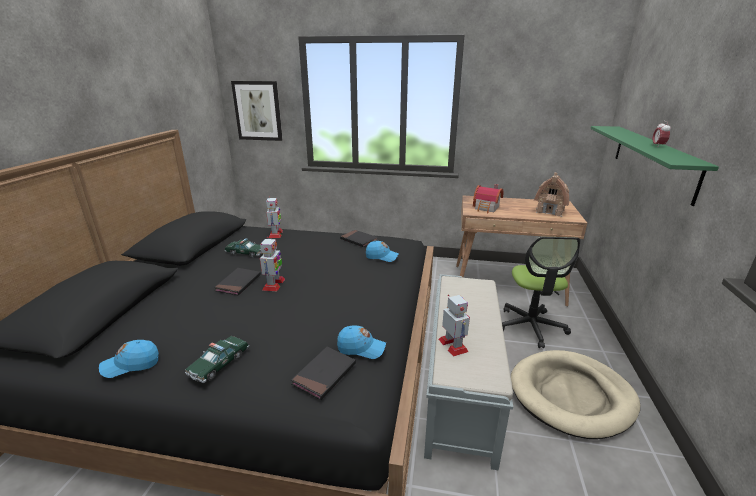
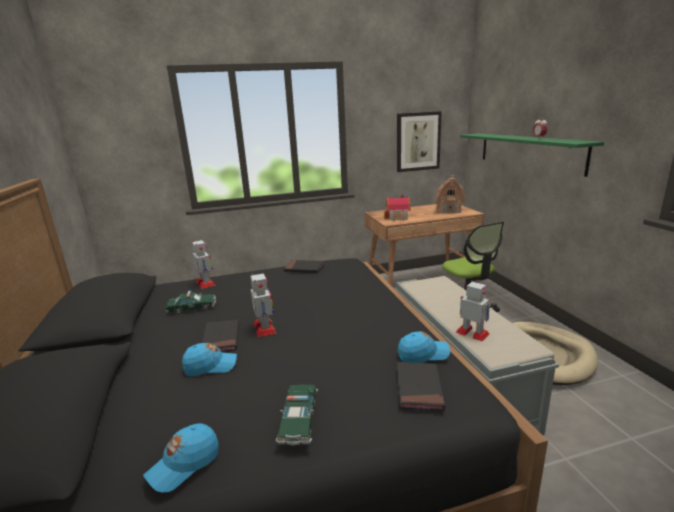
camera: 25 degrees left, 5 degrees down
picture [231,81,282,141] -> picture moved to [397,111,442,172]
blue cap [366,241,399,262] -> blue cap moved to [182,343,237,376]

